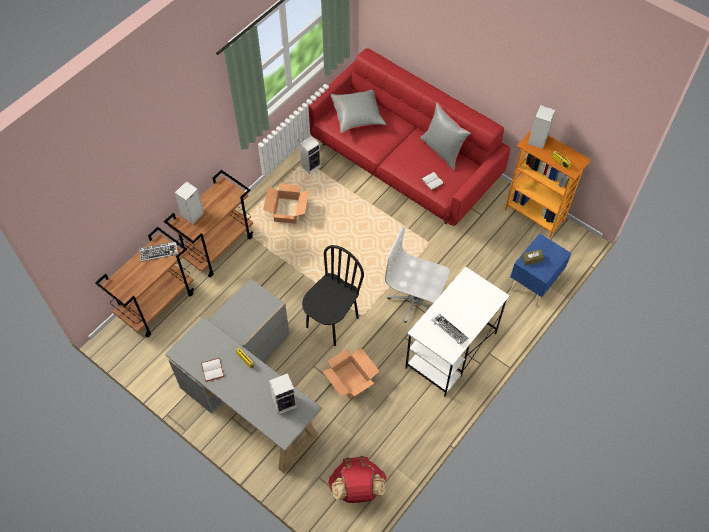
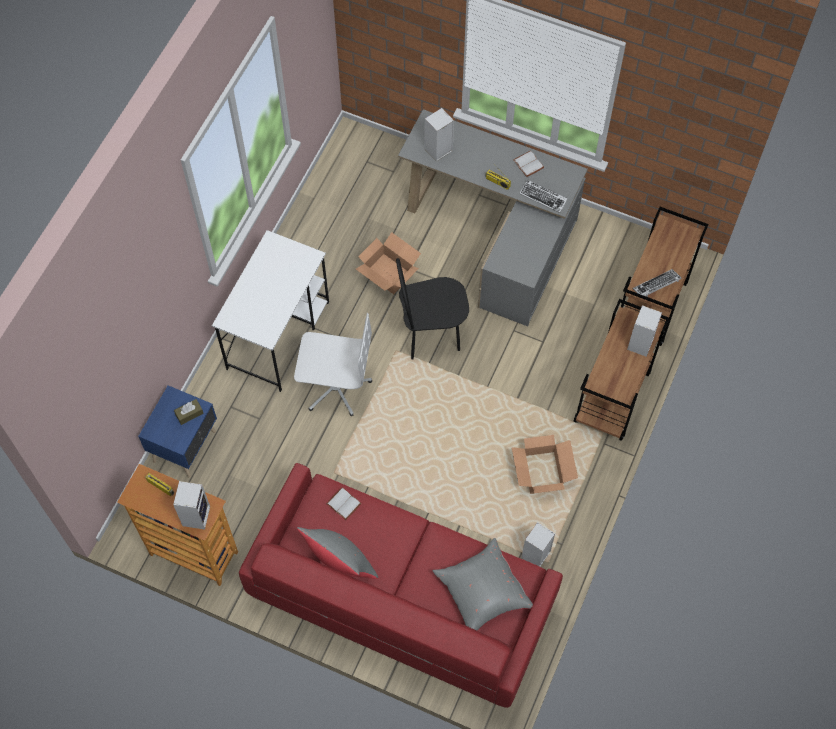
camera: 165 degrees right, 5 degrees up
black chair [302,245,364,346] -> black chair turned 60 degrees clockwise [396,258,469,360]
red backpack [328,456,387,503] -> none
keyboard [431,314,469,345] -> keyboard moved to [520,179,568,213]

